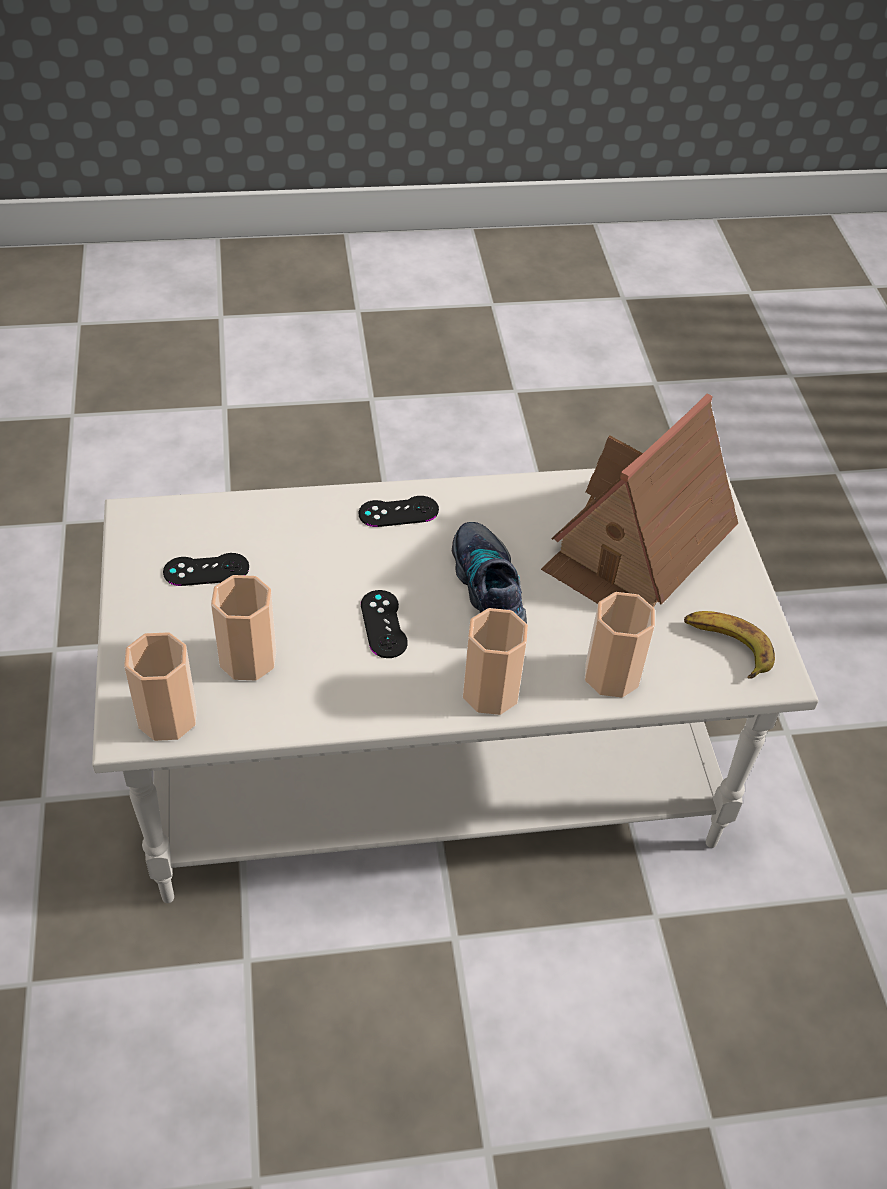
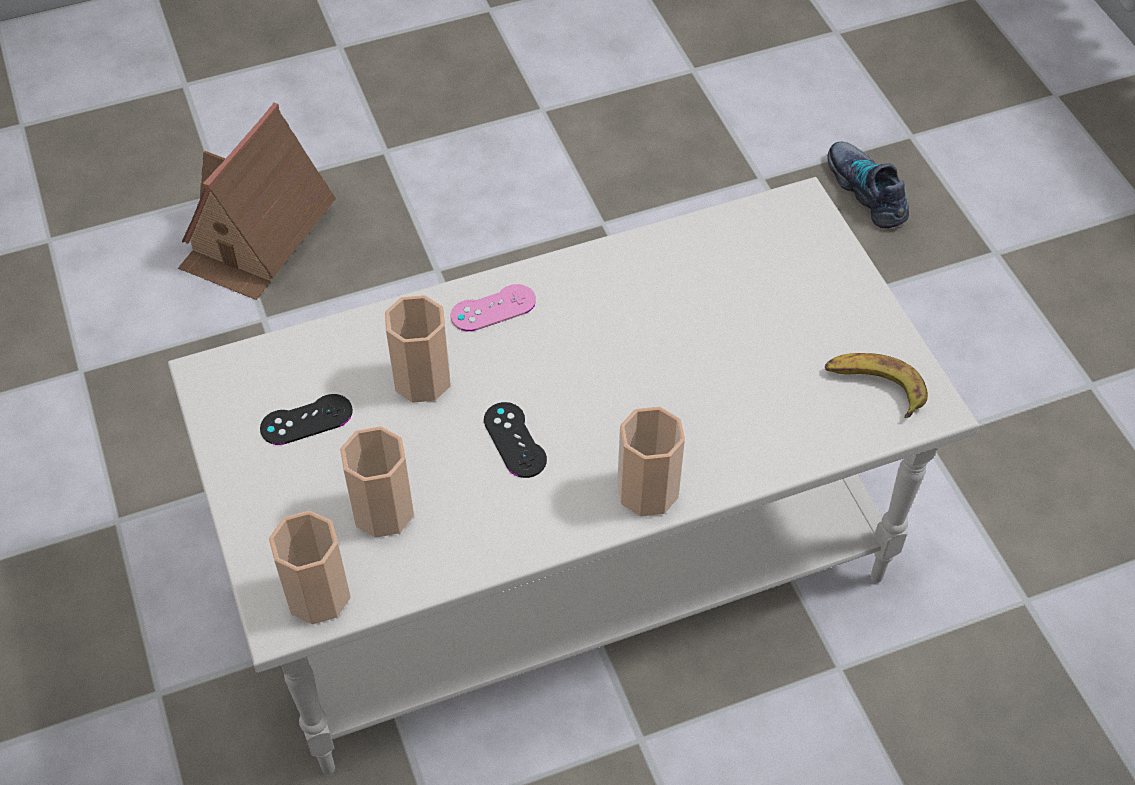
camera: 10 degrees left, 5 degrees up
black game controller [359,496,439,527] -> pink game controller [451,284,536,332]
shoe [452,522,527,624] -> shoe moved to [828,142,909,228]
toy house [541,393,738,607] -> toy house moved to [178,103,336,300]
cup [585,592,655,698] -> cup moved to [385,295,451,403]

